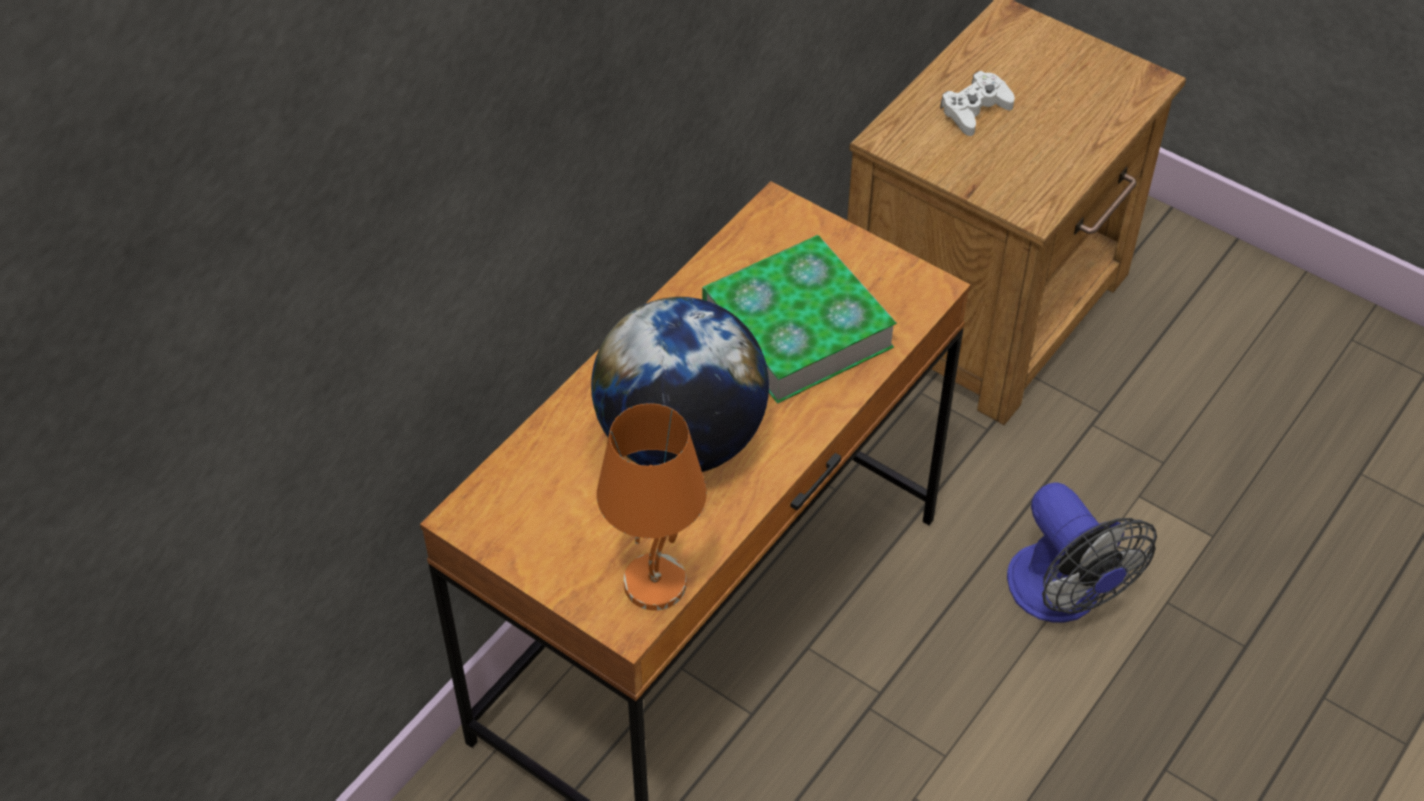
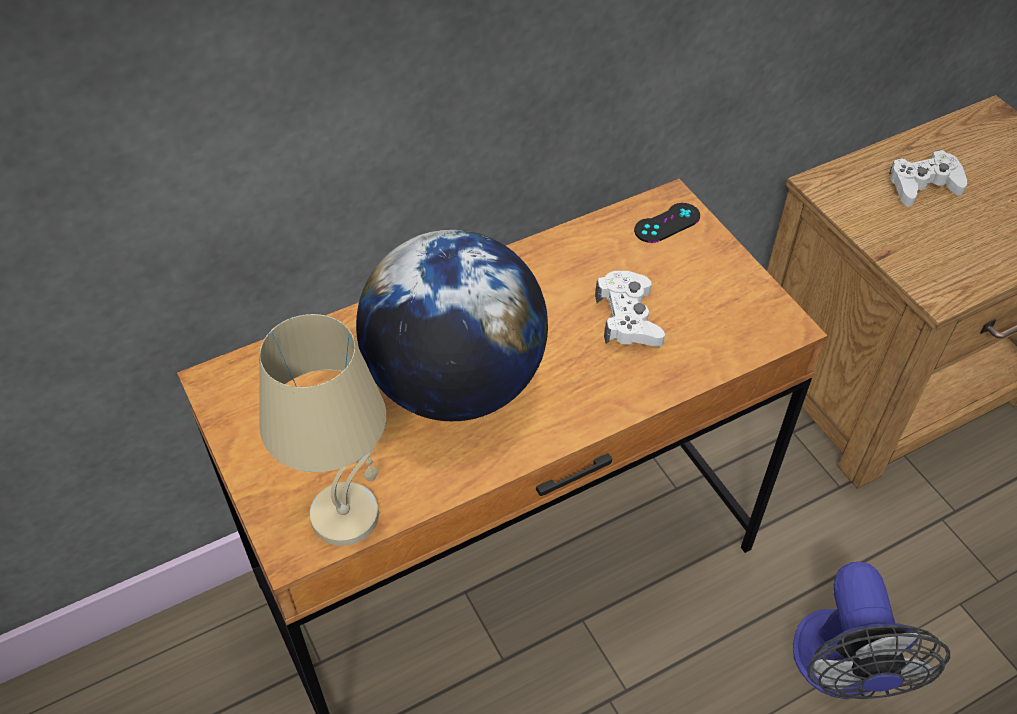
camera: 25 degrees right, 0 degrees up
orange table lamp [597,403,707,610] -> beige table lamp [259,314,386,546]
book [702,235,897,404] -> white game controller [595,271,665,347]
none -> black game controller [634,203,700,243]

